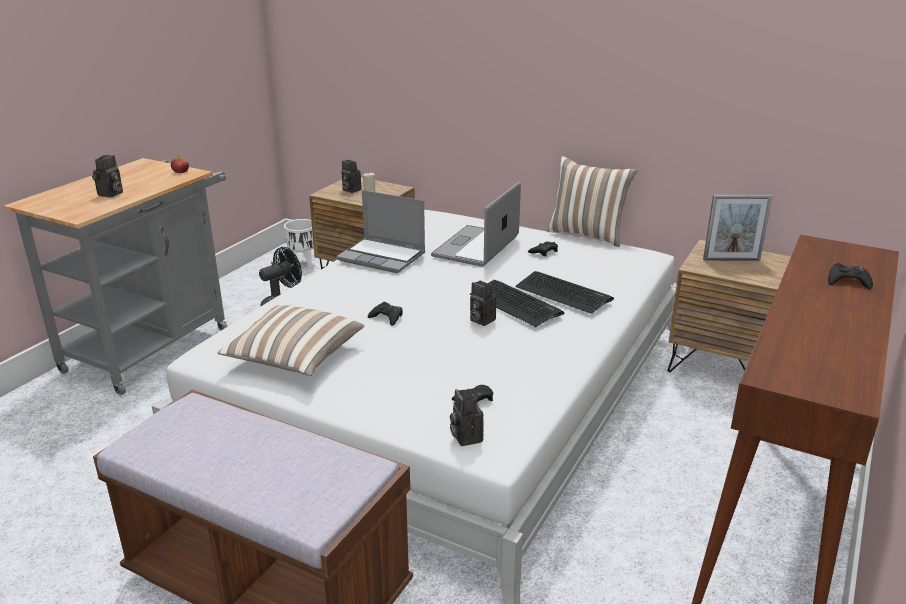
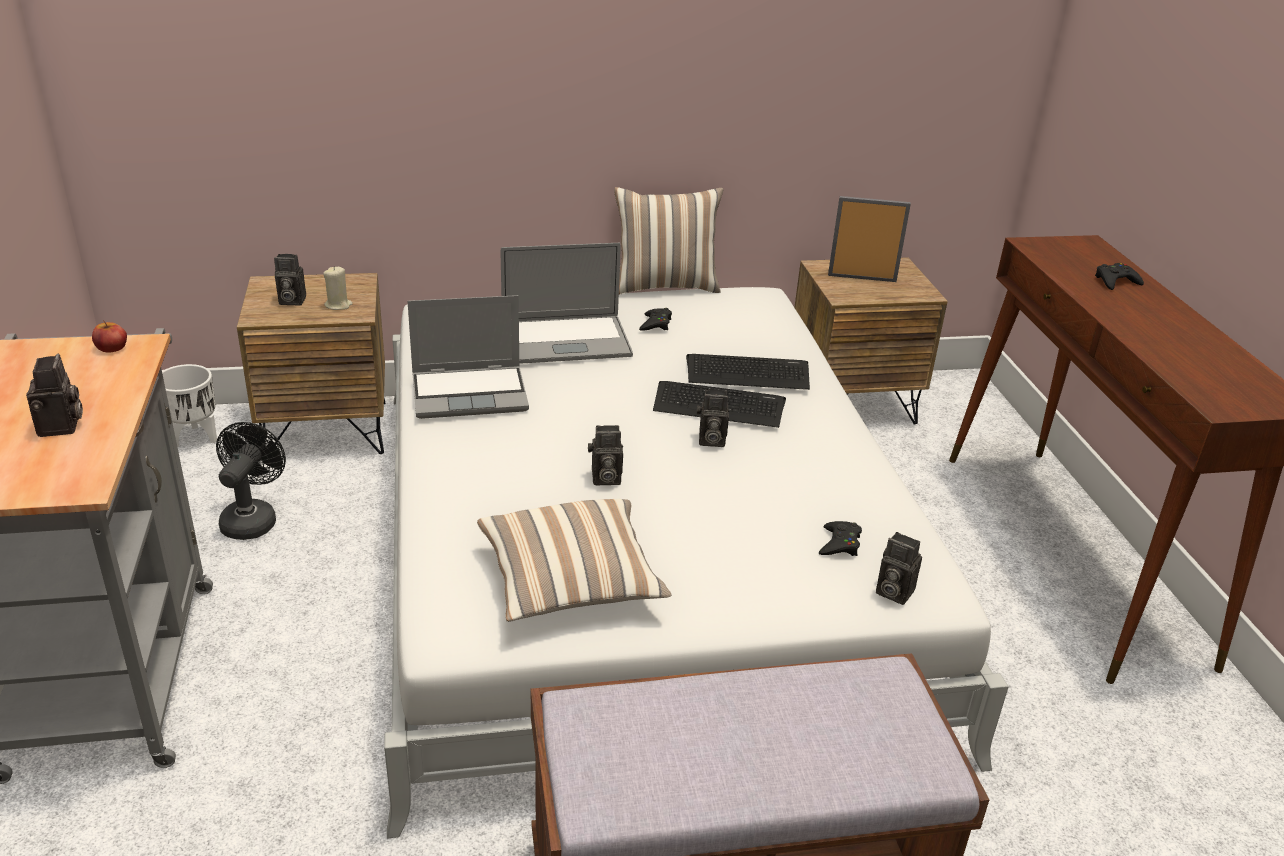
camera: 40 degrees left, 5 degrees up
black game controller [368,302,403,326] -> camera [588,425,623,485]
laptop [431,182,521,267] -> laptop turned 90 degrees counterclockwise [501,243,633,364]
picture frame [703,195,772,261] -> picture frame turned 135 degrees counterclockwise [828,196,911,282]

